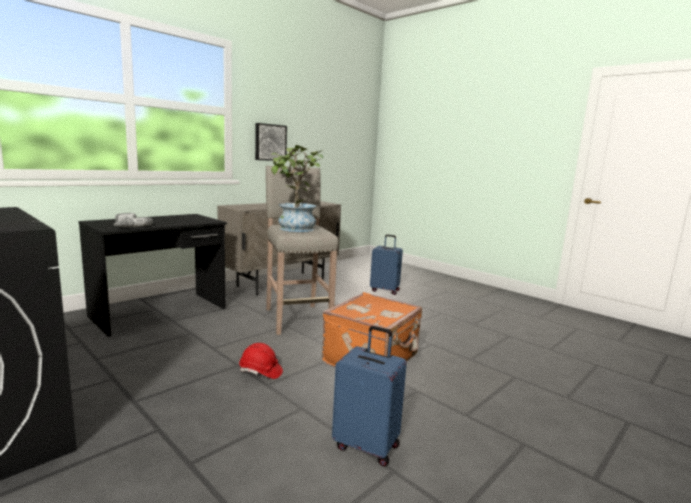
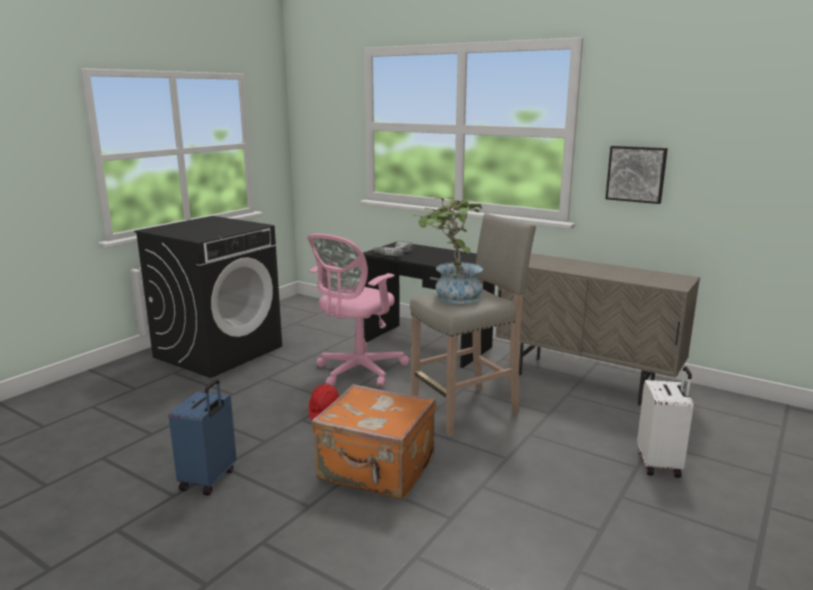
camera: 80 degrees right, 5 degrees up
blue suitcase [370,235,403,295] -> white suitcase [637,366,694,478]
none -> pink office chair [307,234,409,387]

